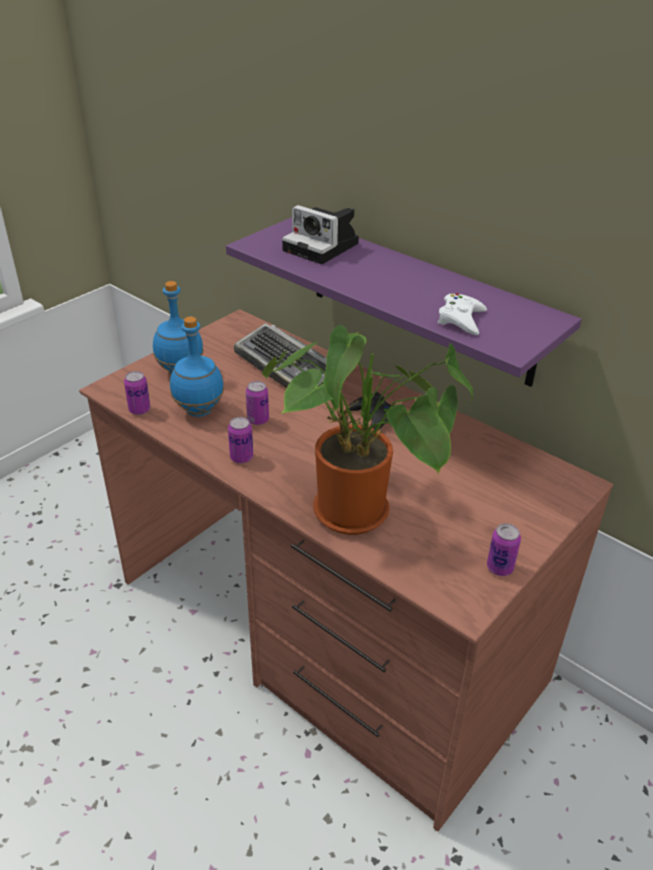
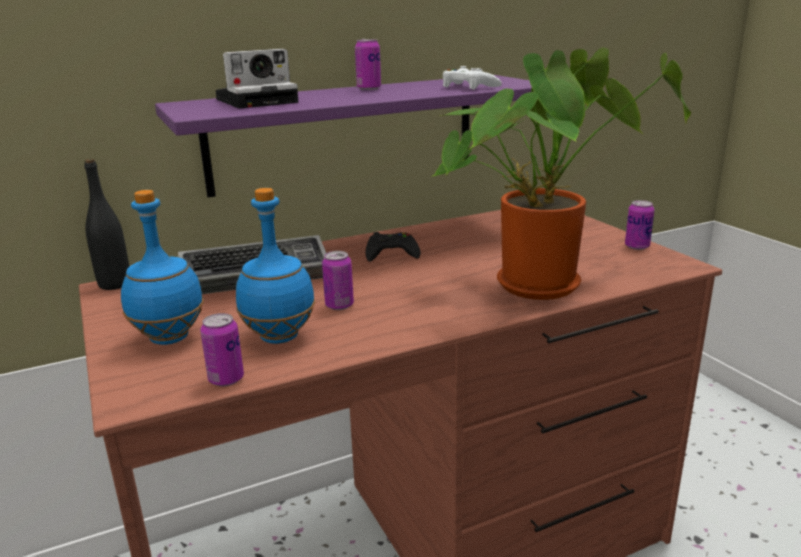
camera: 65 degrees left, 15 degrees down
can [228,417,253,463] -> can moved to [355,39,381,90]
none -> black bottle [84,159,129,290]

